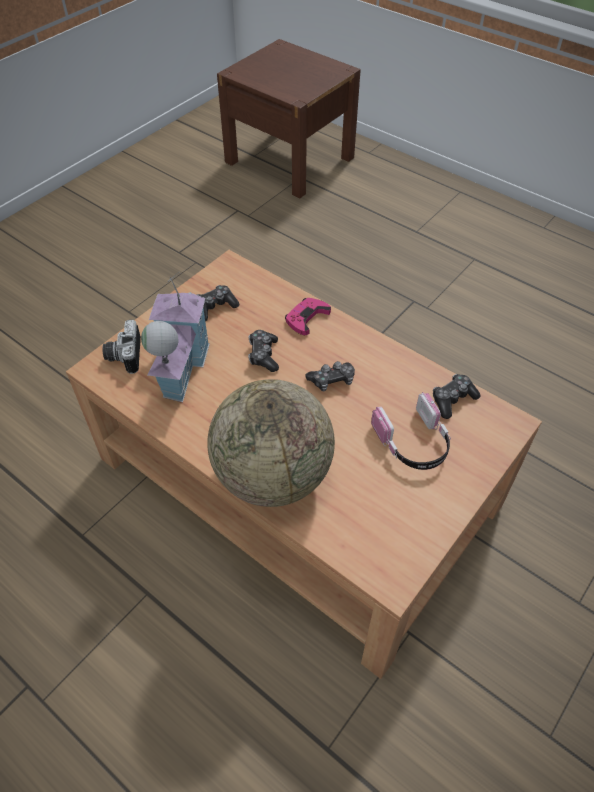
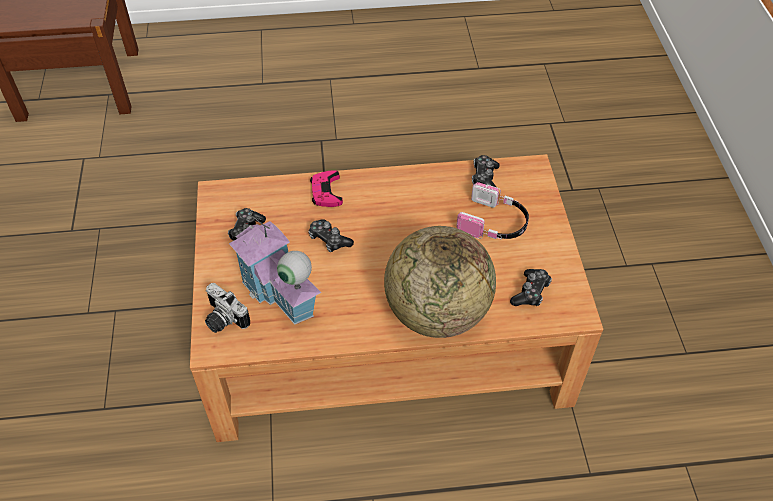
camera: 45 degrees left, 0 degrees up
game controller [306,361,355,392] -> game controller moved to [510,269,552,306]

